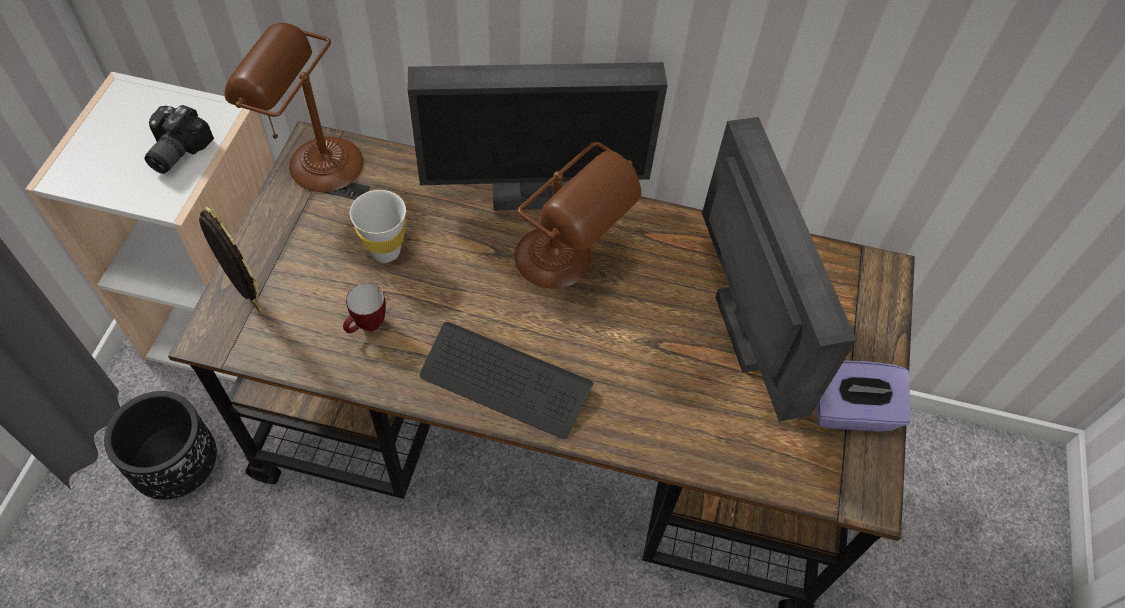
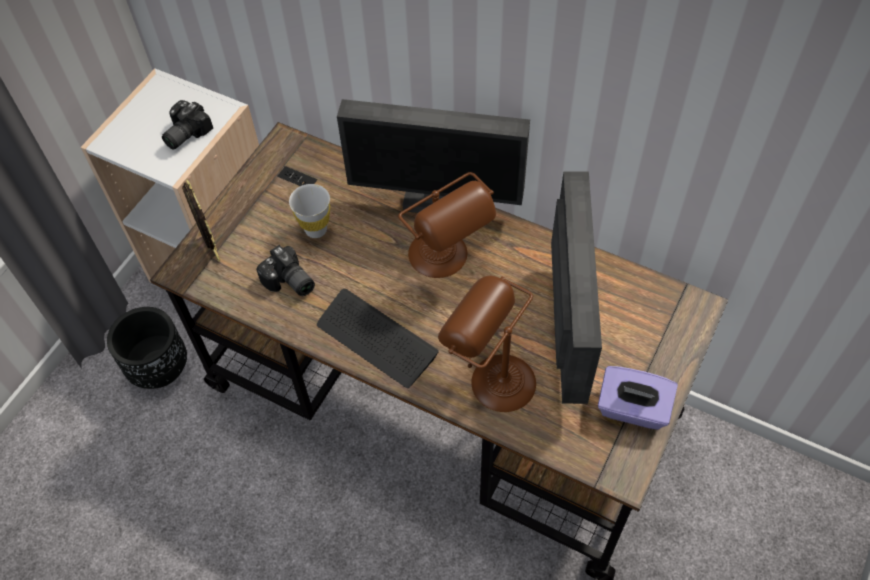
camera: 20 degrees right, 0 degrees up
brown table lamp [224,23,363,192] -> brown table lamp moved to [438,276,536,412]
mug [343,283,386,333] -> camera [256,245,315,296]

